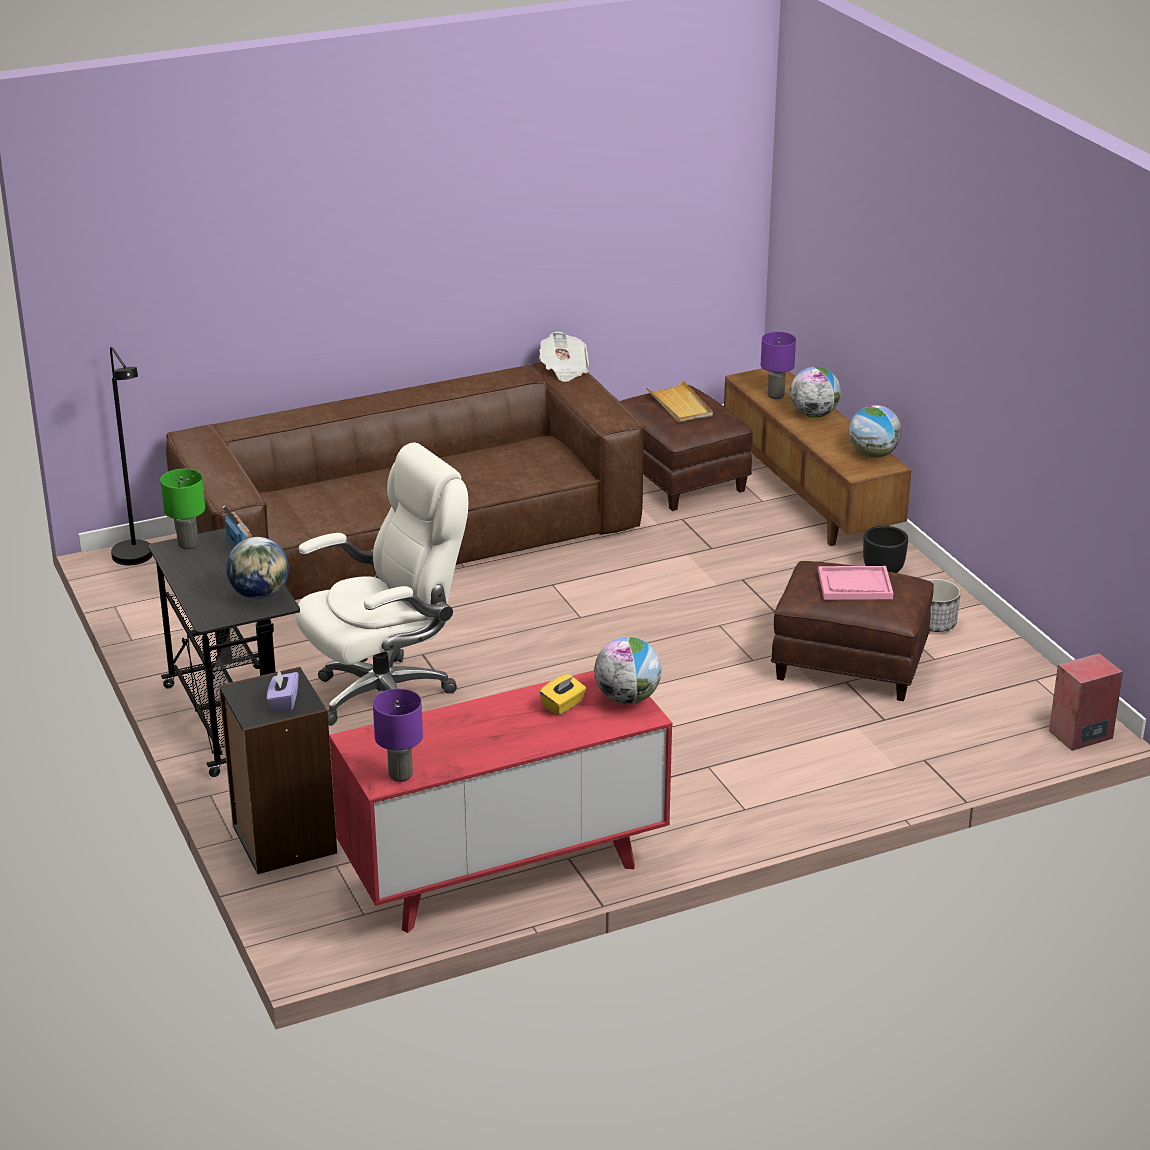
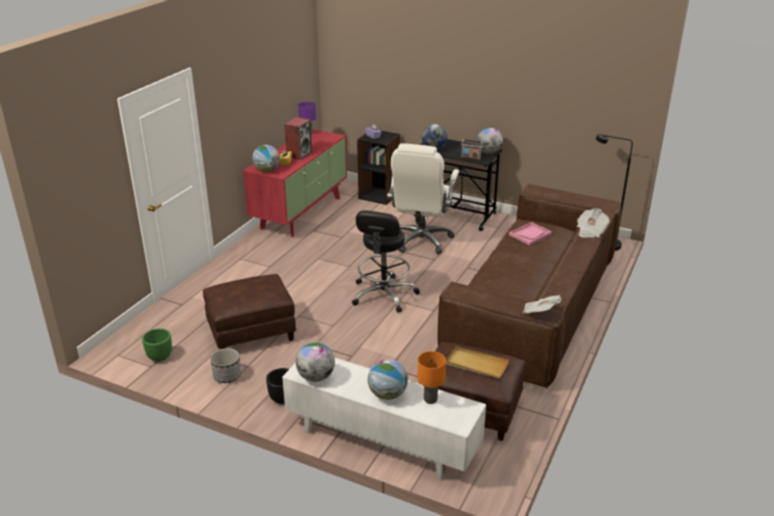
camera: 140 degrees right, 0 degrees up
green table lamp [161,469,205,550] -> globe [476,127,503,154]
brown tv stand [724,368,911,546] -> white tv stand [282,357,486,480]
purple table lamp [761,332,796,399] -> orange table lamp [418,351,446,404]
pink tray [818,566,893,600] -> pink tray moved to [509,222,552,245]
speaker [1049,653,1123,751] -> speaker moved to [284,117,312,160]
none -> green planter [142,328,172,362]
none -> black stool [352,210,420,313]
none -> newspaper [577,208,610,238]

